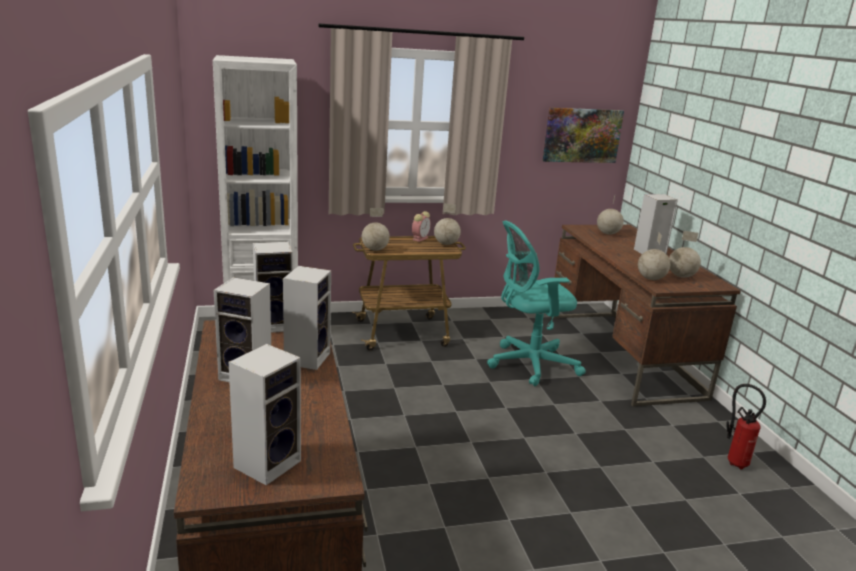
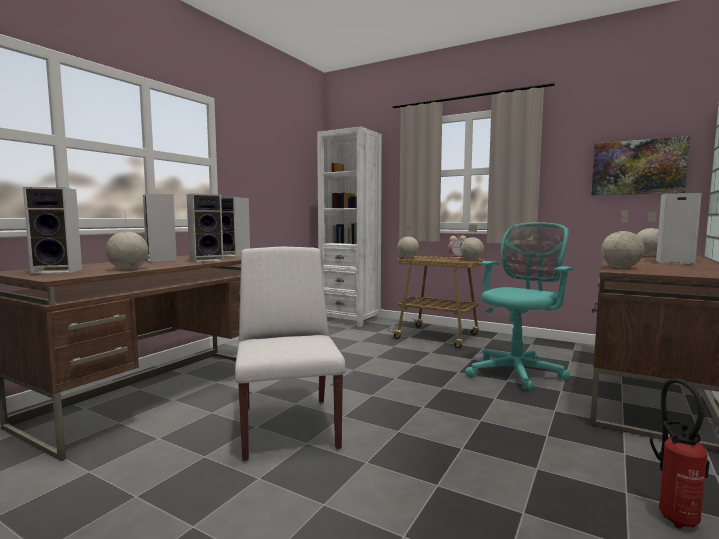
camera: 45 degrees right, 15 degrees down
turquoise office chair [487,220,586,386] -> turquoise office chair turned 105 degrees clockwise [465,222,575,391]
globe [669,231,701,278] -> globe moved to [105,220,148,269]
none -> white chair [235,247,345,461]

